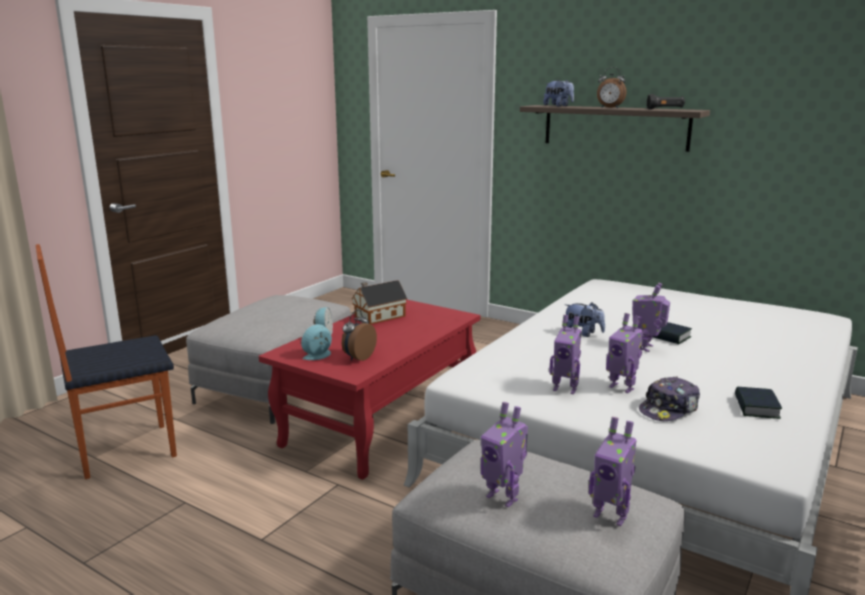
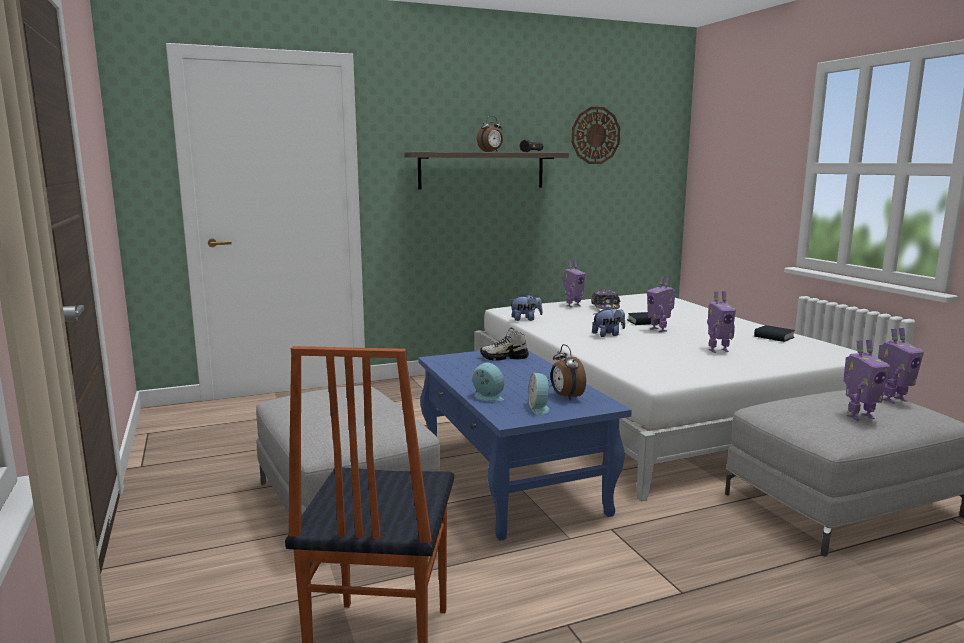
camera: 55 degrees left, 5 degrees down
red coffee table [259,300,480,480] -> blue coffee table [418,351,632,541]
toy house [352,280,407,324] -> none
plush toy [543,80,574,107] -> plush toy moved to [510,294,543,321]
toy robot [549,315,581,394] -> toy robot moved to [564,260,585,308]
cap [639,377,700,421] -> cap moved to [591,289,620,309]
none -> shoe [480,327,529,360]
none -> wall clock [572,107,620,164]

